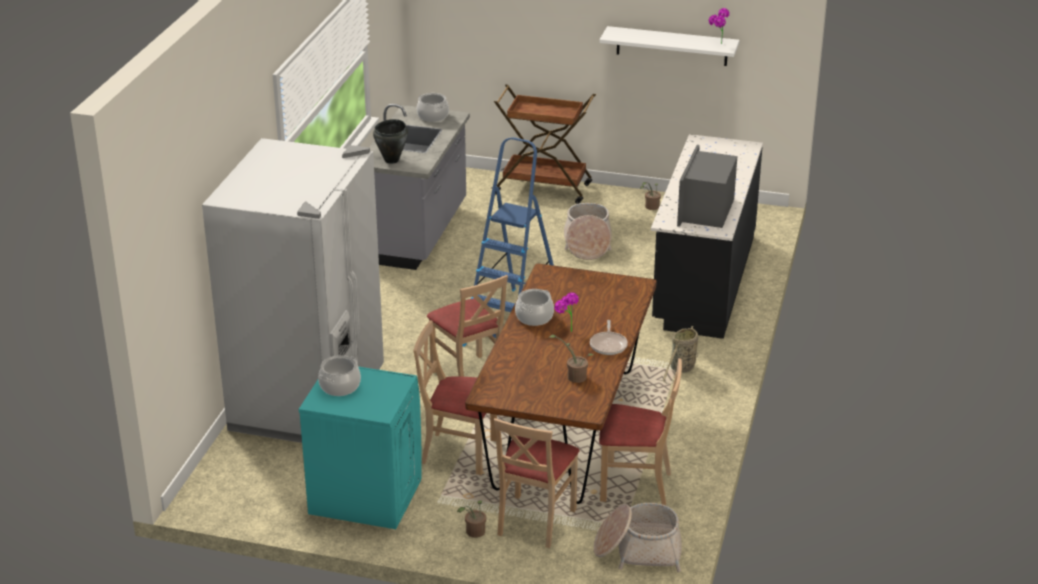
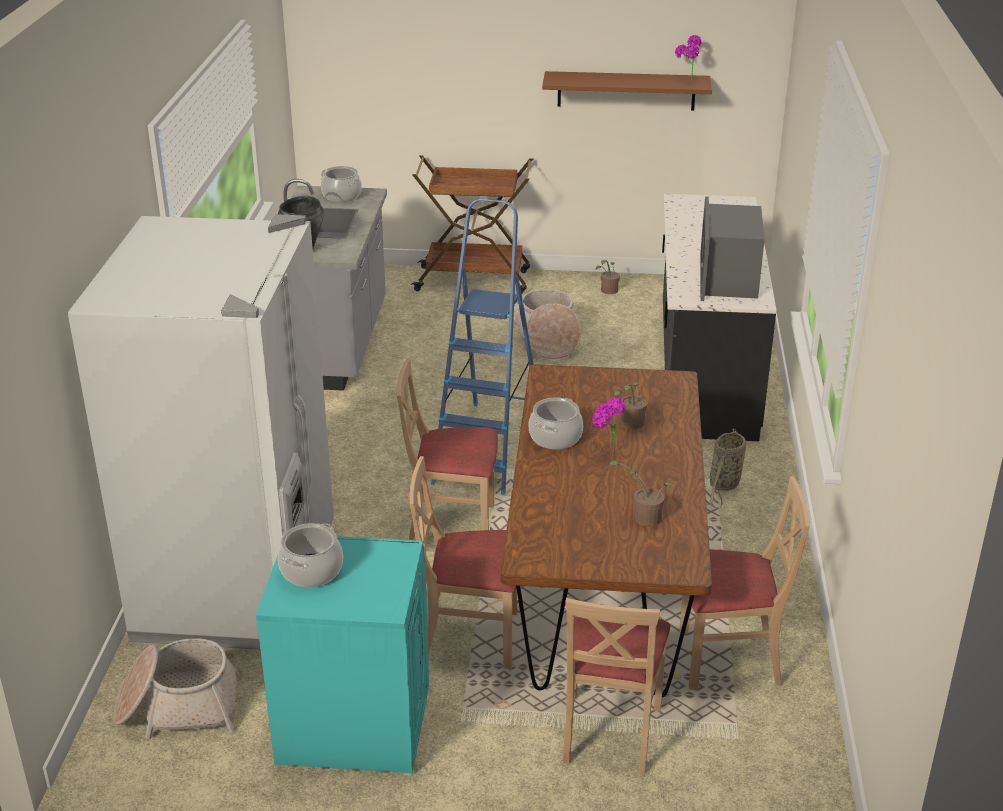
camera: 10 degrees left, 0 degrees up
beige chair [427,275,508,377] -> beige chair turned 135 degrees clockwise [397,358,498,540]
potted plant [457,500,486,538] -> potted plant moved to [613,382,647,429]
frying pan [590,320,628,355] -> none
basket [594,503,681,572] -> basket moved to [113,638,239,739]
white shelf [599,26,740,66] -> brown shelf [542,71,712,110]

